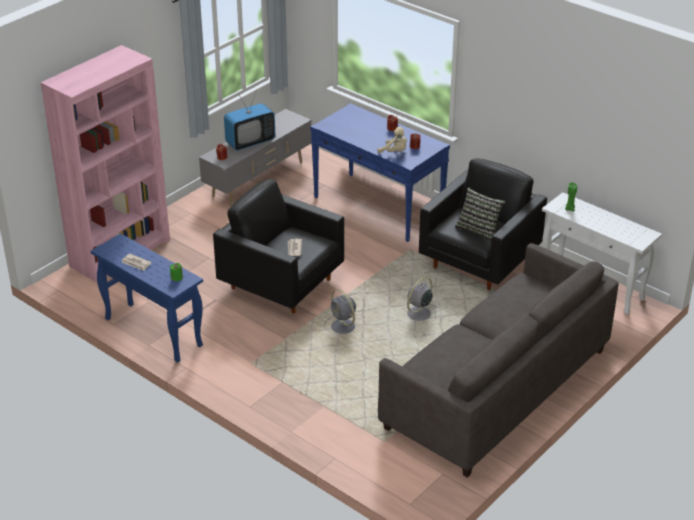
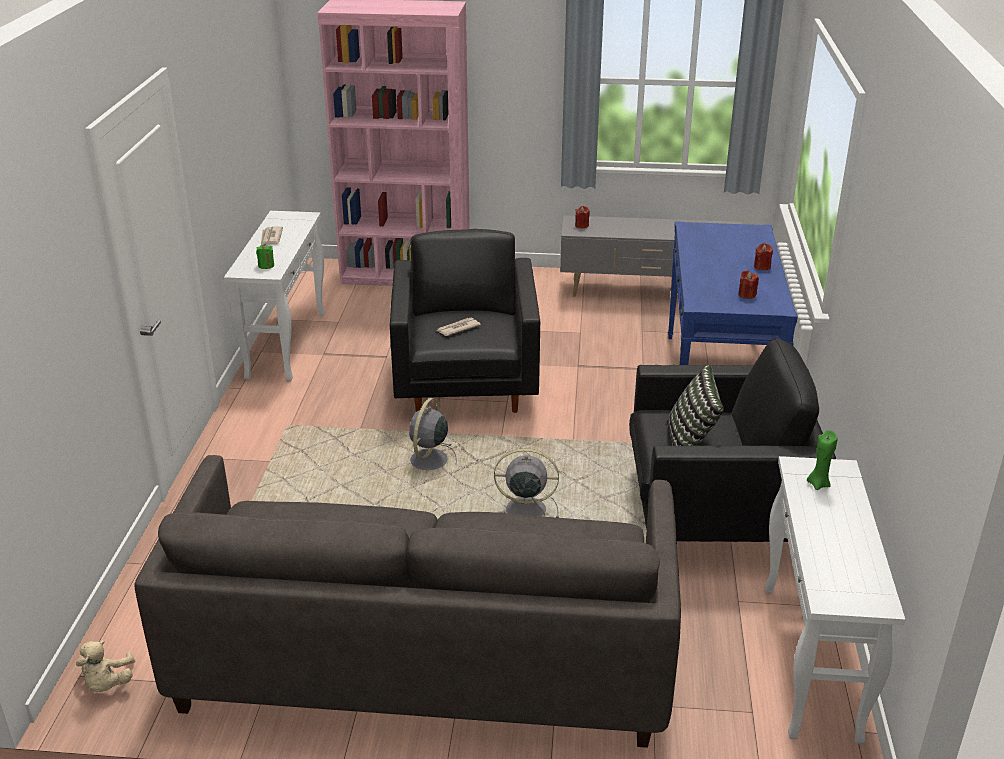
camera: 55 degrees right, 5 degrees down
blue console table [91,233,203,362] -> white console table [224,211,325,382]
television [224,89,275,151] -> none
beige plush toy [377,127,407,153] -> beige plush toy moved to [76,640,135,692]

